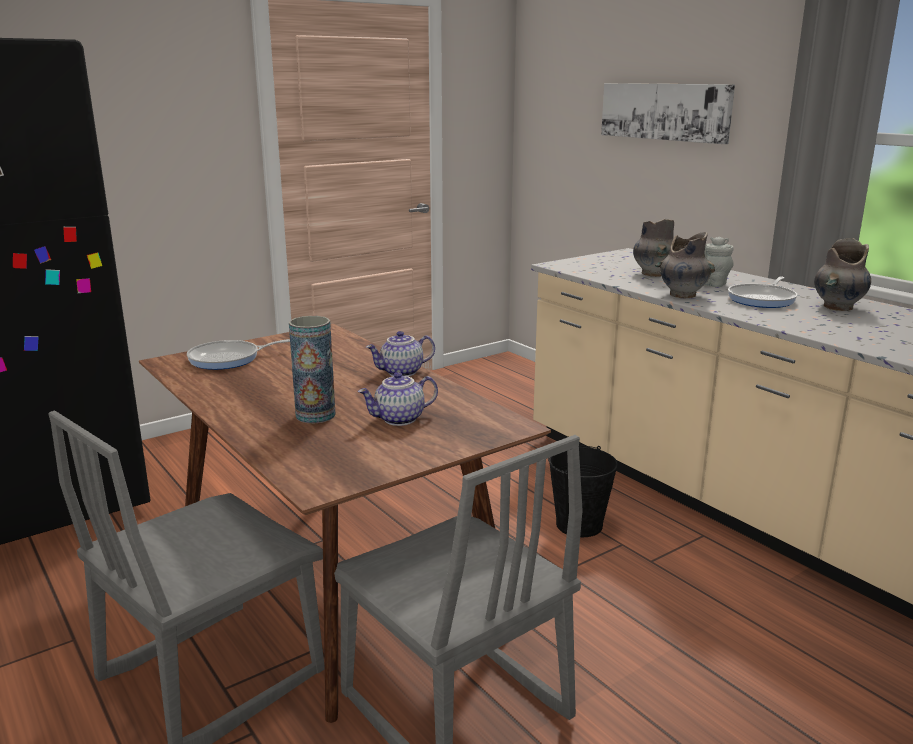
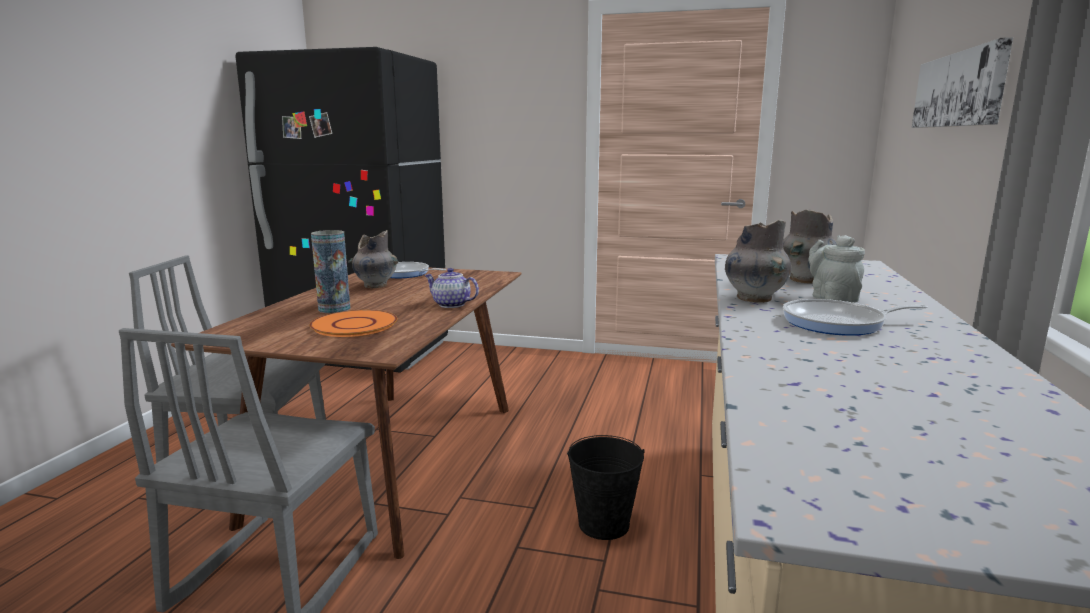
camera: 50 degrees right, 5 degrees down
teapot [358,372,438,426] -> orange plate [309,310,397,337]
grey vase [814,238,871,311] -> grey vase moved to [348,230,398,288]

